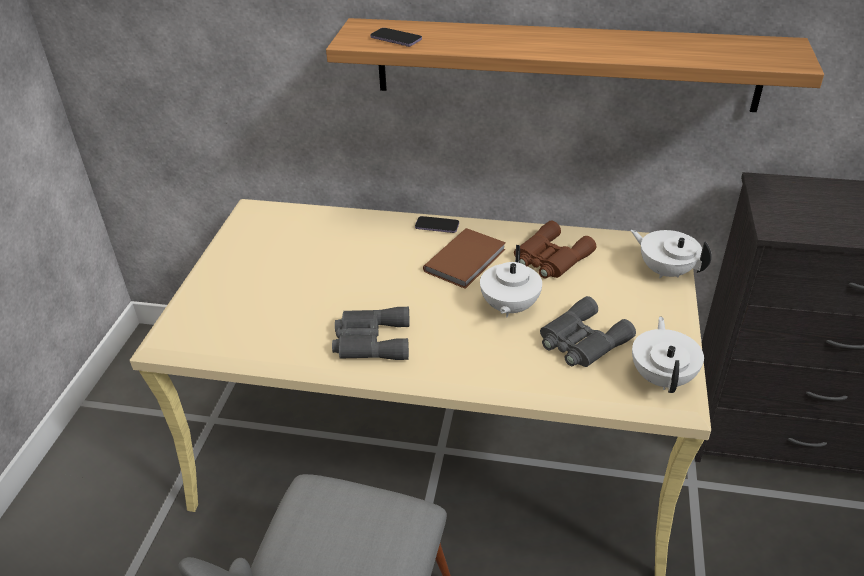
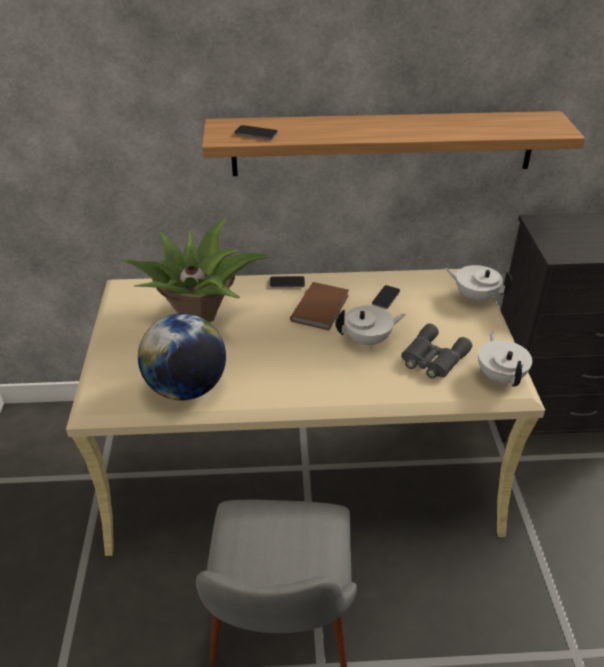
camera: 15 degrees left, 0 degrees up
grey binoculars [332,307,409,360] -> none
white teapot [480,245,542,318] -> white teapot turned 105 degrees counterclockwise [335,305,406,349]
brown binoculars [514,221,596,279] -> phone [372,285,400,309]
none -> potted plant [122,219,270,322]
none -> globe [138,313,226,400]

